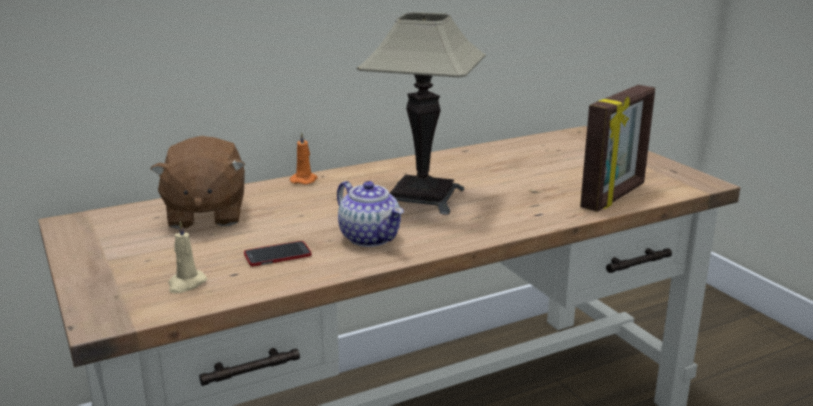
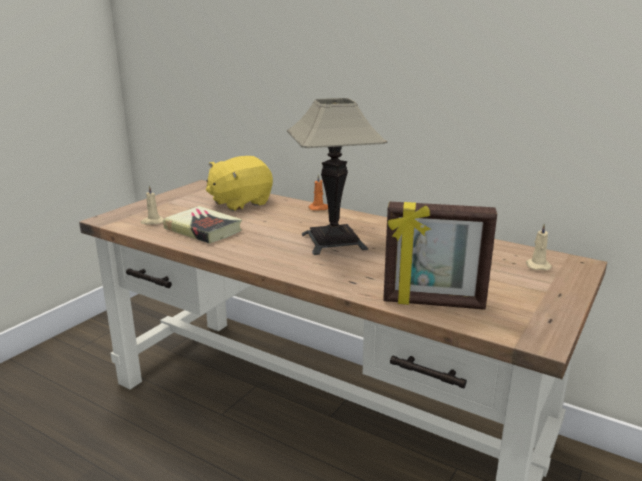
camera: 60 degrees right, 0 degrees up
brown plush toy [150,136,245,229] -> yellow plush toy [206,156,273,211]
phone [244,241,312,266] -> book [163,206,242,244]
teapot [337,181,404,247] -> none
none -> beige candle [526,223,552,270]

